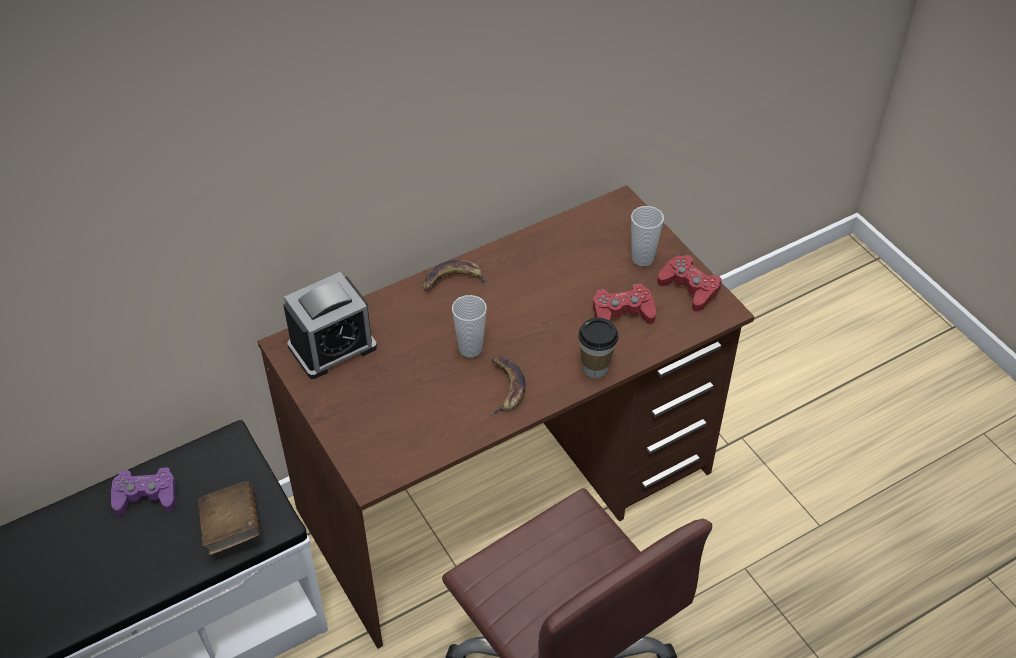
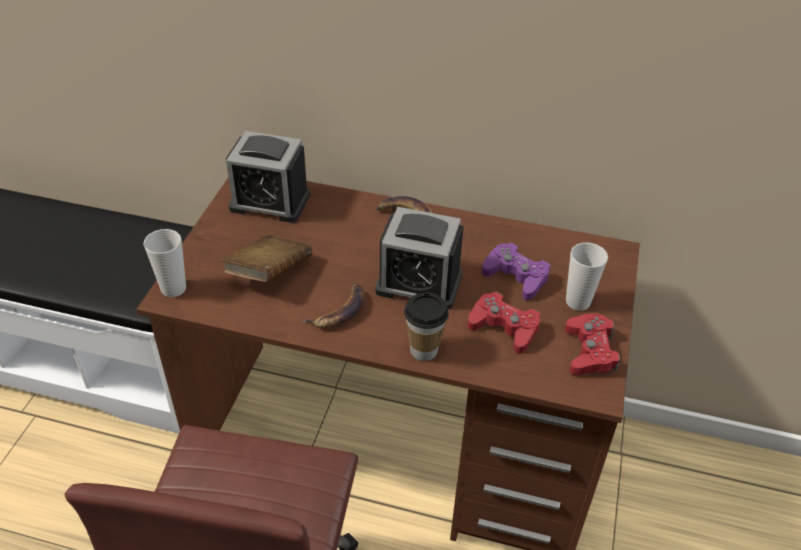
camera: 45 degrees right, 5 degrees down
purple game controller [111,467,176,515] -> purple game controller moved to [482,243,551,300]
brown book [198,481,260,555] -> brown book moved to [222,235,312,282]
cup [452,295,487,358] -> cup moved to [143,229,186,297]
none -> alarm clock [375,207,464,310]

